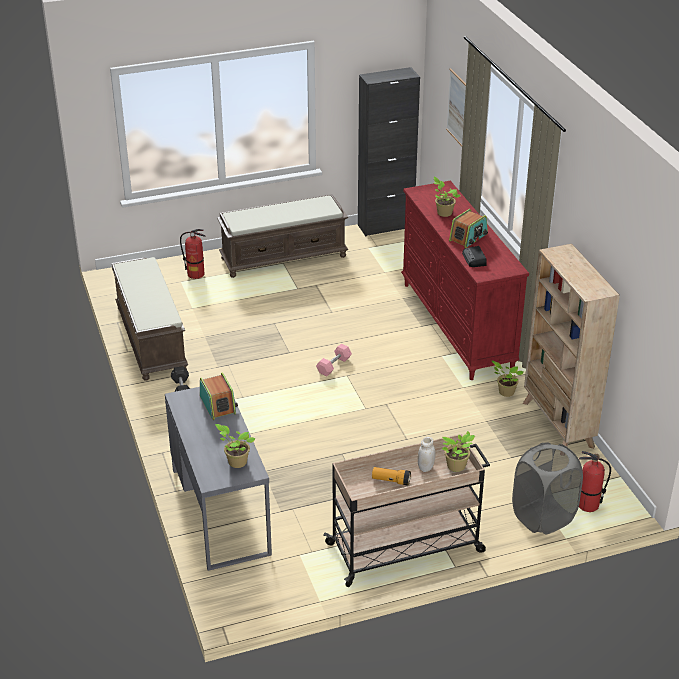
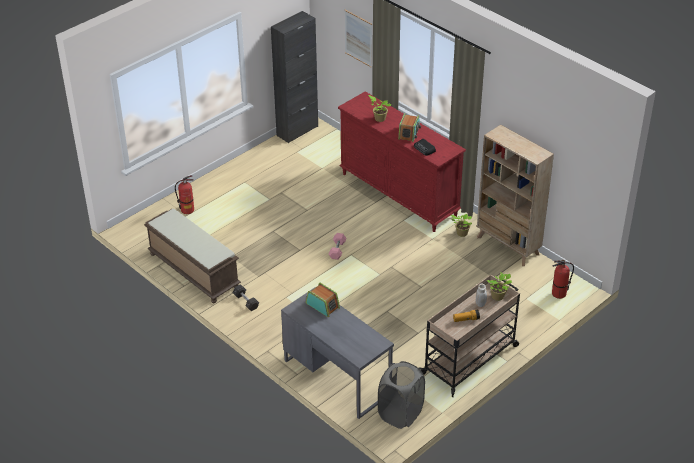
camera: 25 degrees left, 5 degrees up
potted plant [215,424,256,468] -> none
brown bench [217,194,349,278] -> none
grey laundry basket [512,442,583,534] -> grey laundry basket moved to [378,361,425,429]

